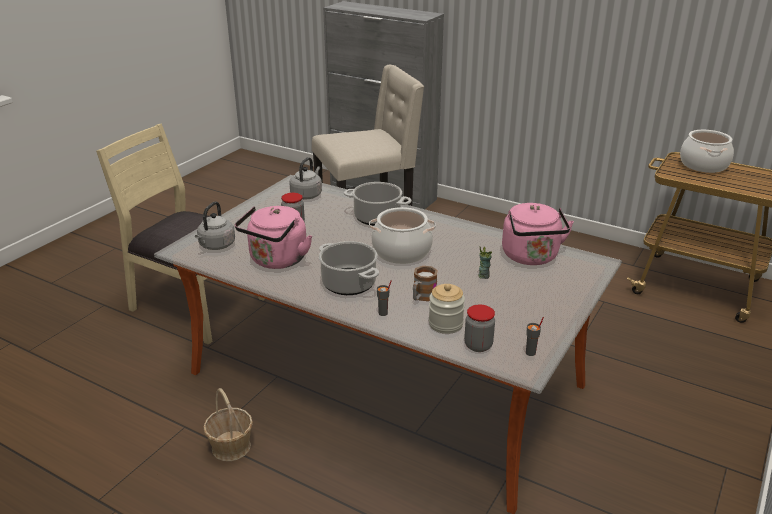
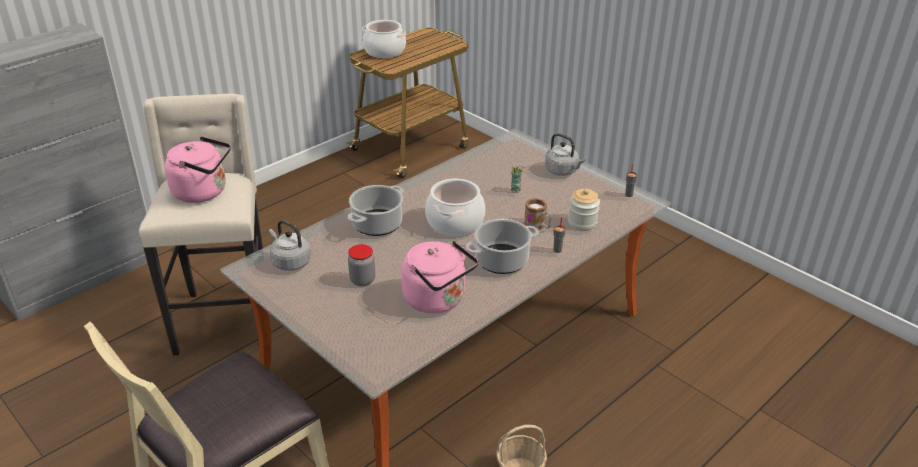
camera: 75 degrees left, 5 degrees up
grey kettle [195,201,235,250] -> grey kettle moved to [545,133,585,176]
jar [464,305,495,352] -> none
pink kettle [502,203,574,265] -> pink kettle moved to [165,136,231,203]

